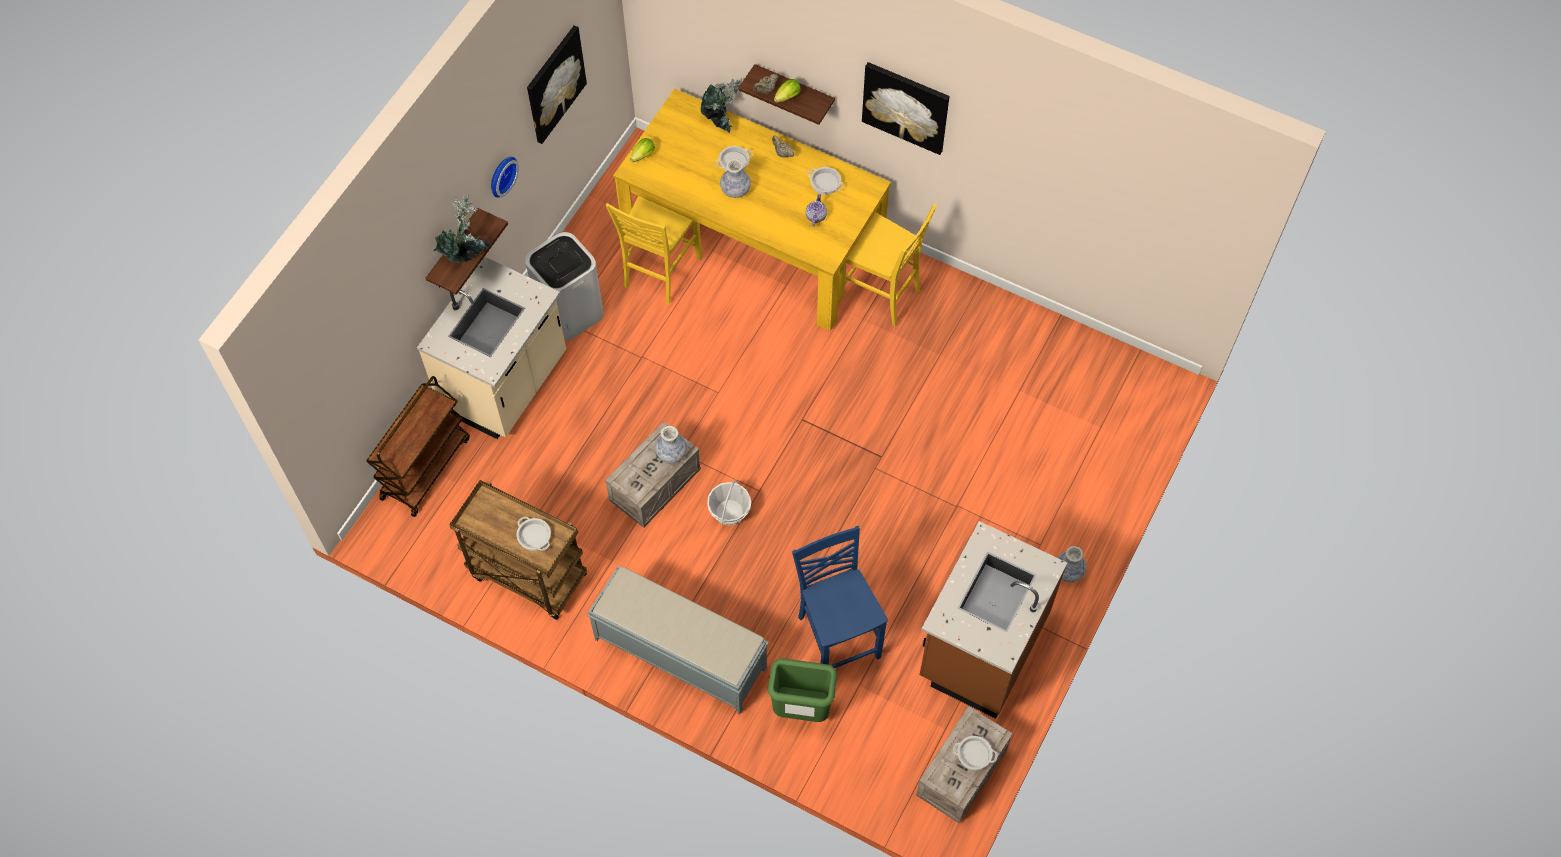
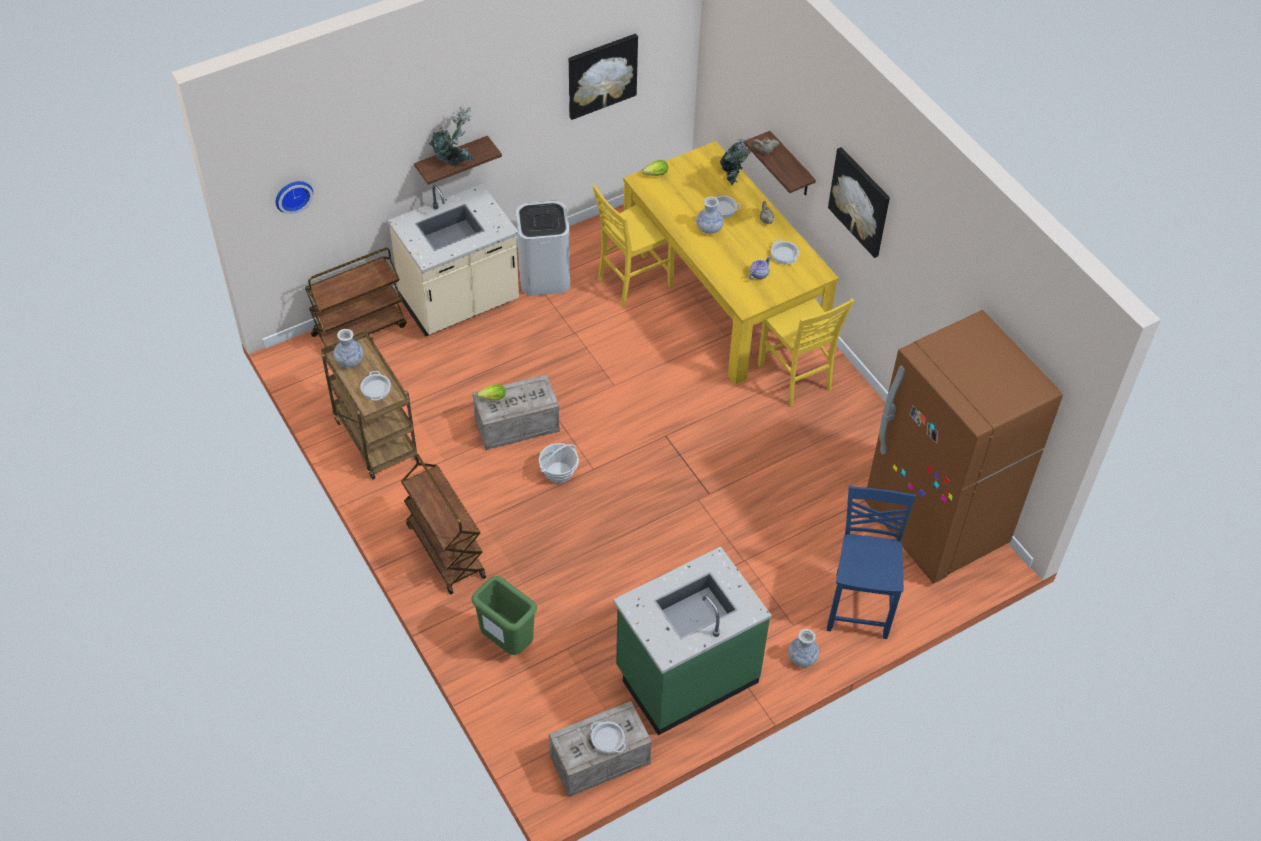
camera: 30 degrees right, 10 degrees down
wall clock [491,157,519,198] -> wall clock moved to [276,181,313,214]
grey bench [587,566,769,714] -> brown cart [401,454,486,594]
vase [655,426,687,463] -> vase moved to [334,329,363,368]
lettuce [774,79,801,103] -> lettuce moved to [477,384,506,400]
blue chair [792,526,888,668] -> blue chair moved to [827,486,916,639]
brown counter [919,521,1067,719] -> green counter [613,547,772,735]
none -> brown fridge [865,310,1063,584]

